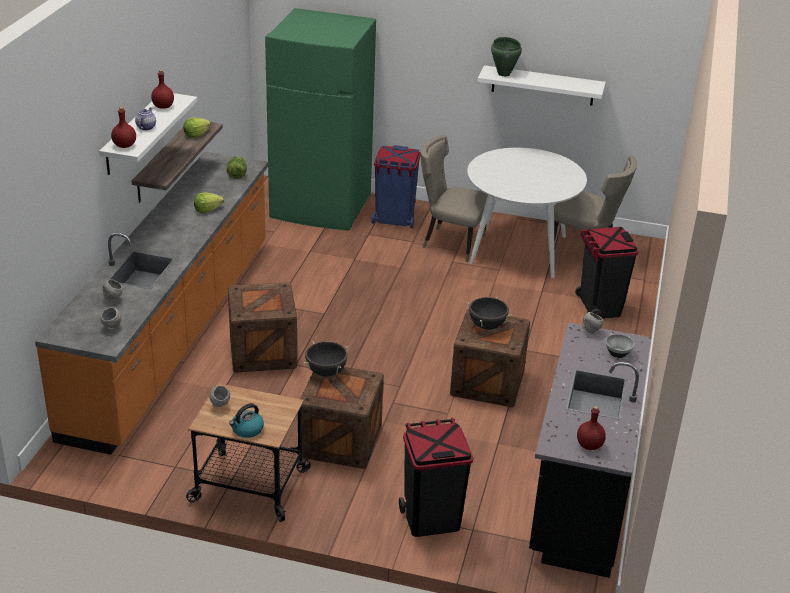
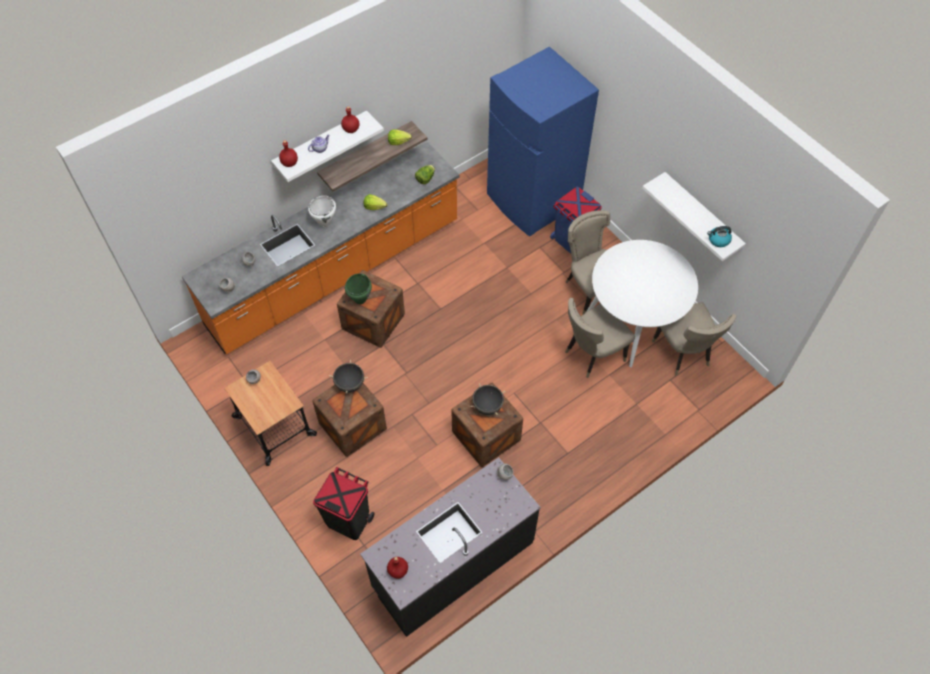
camera: 40 degrees right, 25 degrees up
kettle [229,403,264,438] -> kettle moved to [707,226,732,247]
green fridge [265,8,376,231] -> blue fridge [487,47,599,237]
green cooking pot [491,37,522,76] -> green cooking pot moved to [345,273,372,304]
black trash can [575,227,638,319] -> none
bowl [605,334,635,358] -> none
none -> white cooking pot [308,196,336,227]
none -> beige chair [565,298,635,378]

